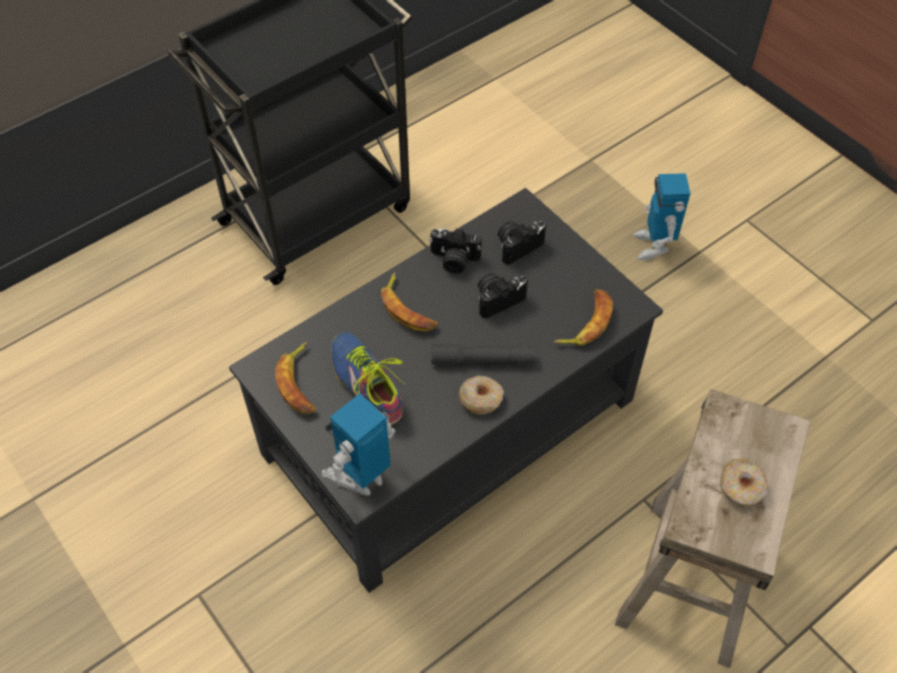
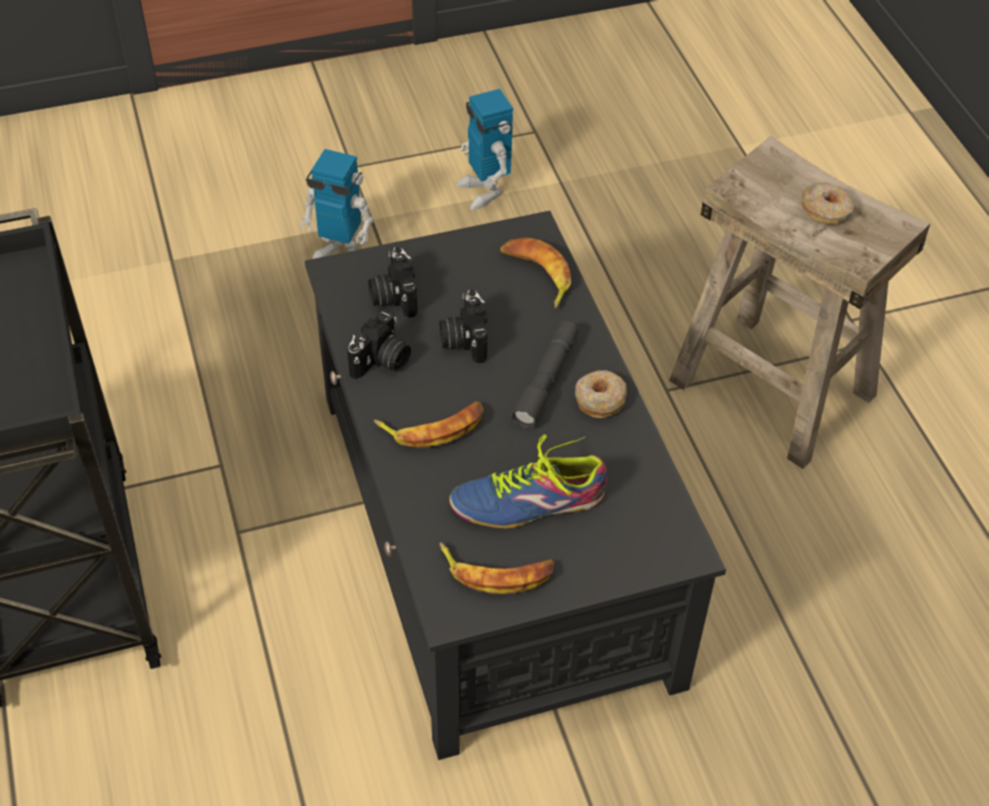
camera: 70 degrees left, 5 degrees down
toy robot [322,393,395,496] -> toy robot moved to [456,89,513,210]

